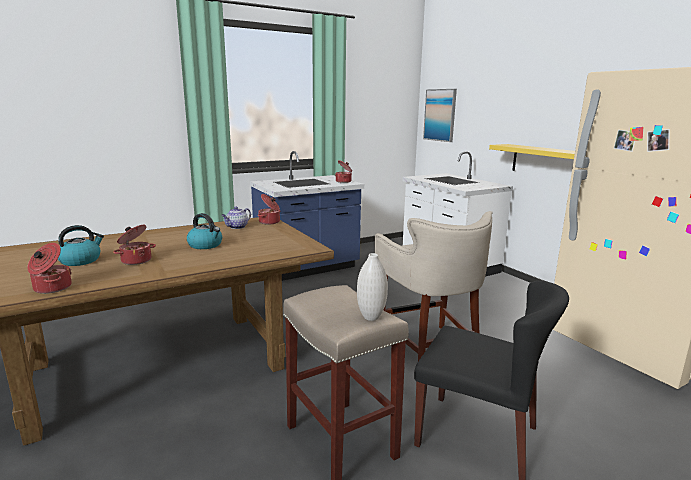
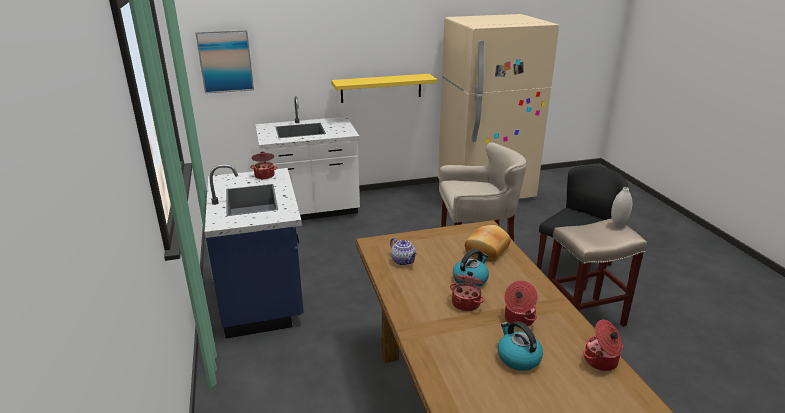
camera: 75 degrees left, 10 degrees up
cooking pot [258,194,280,224] -> cooking pot moved to [450,271,485,311]
none -> bread [465,225,511,261]

